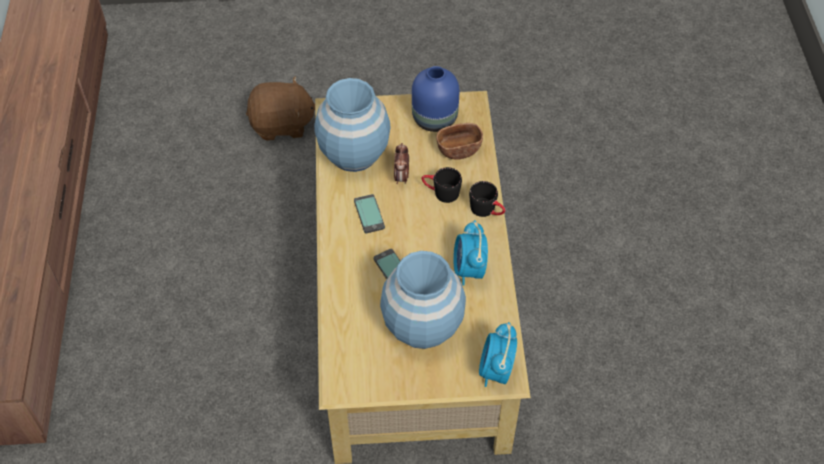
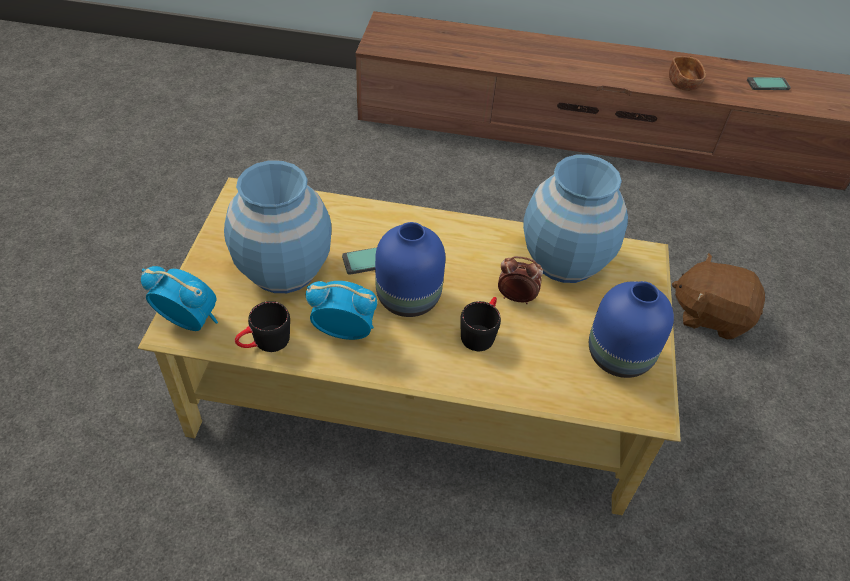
camera: 100 degrees right, 5 degrees down
brown plush toy [246,76,315,141] -> brown plush toy turned 105 degrees clockwise [672,253,765,340]
phone [354,194,385,233] -> phone moved to [747,77,791,90]
brown bowl [436,123,483,160] -> brown bowl moved to [669,56,706,91]
black mug [469,181,505,217] -> black mug moved to [235,301,290,352]
none -> blue vase [375,222,445,317]

